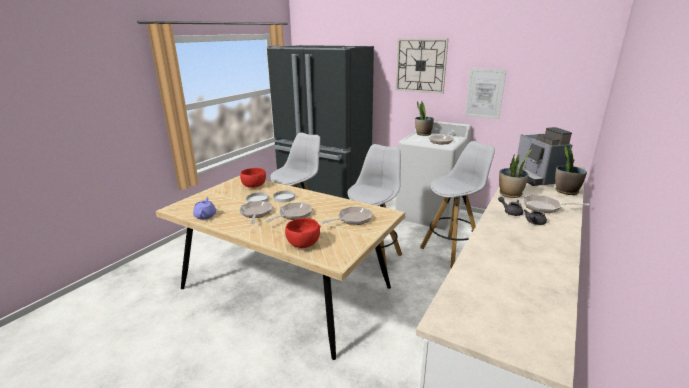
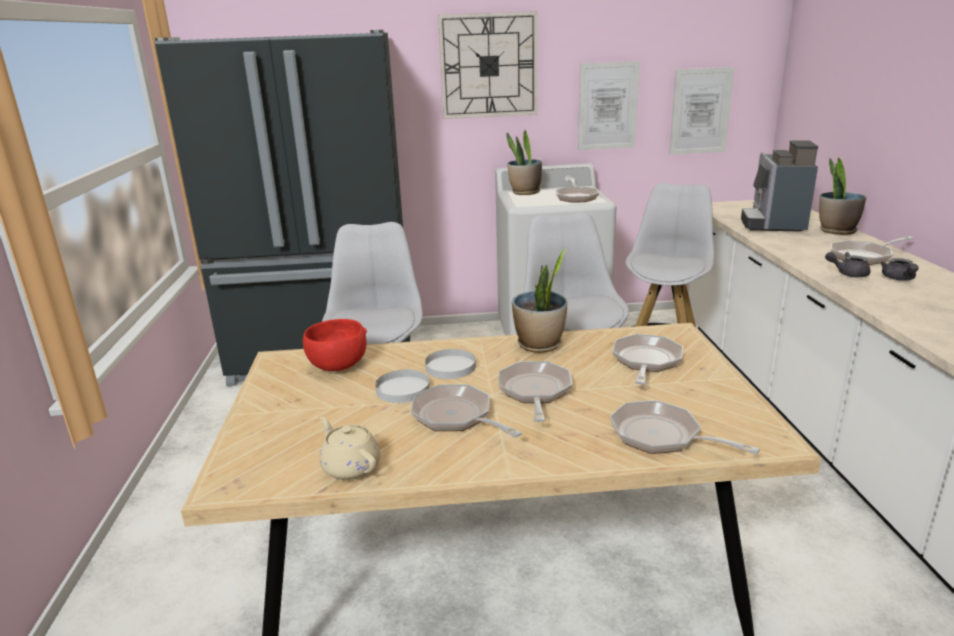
camera: 35 degrees left, 0 degrees up
purple teapot [193,197,216,219] -> beige teapot [319,417,380,480]
red bowl [285,218,321,248] -> frying pan [610,400,760,455]
potted plant [499,149,532,198] -> potted plant moved to [512,249,567,353]
coffee machine [517,127,572,186] -> coffee machine turned 60 degrees clockwise [741,140,818,232]
none -> picture [669,67,735,155]

